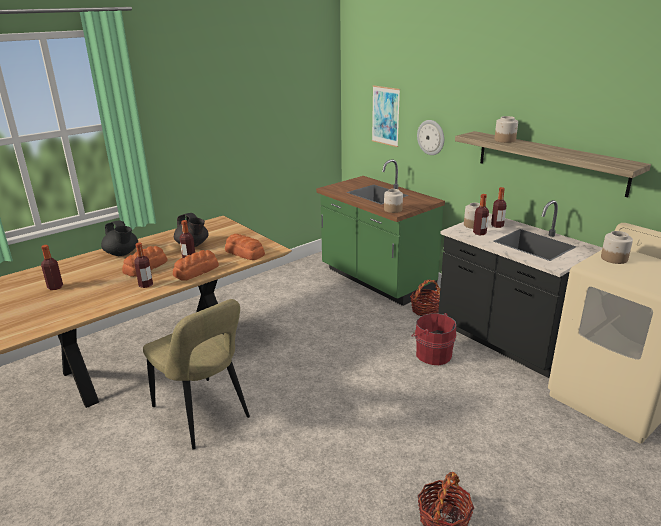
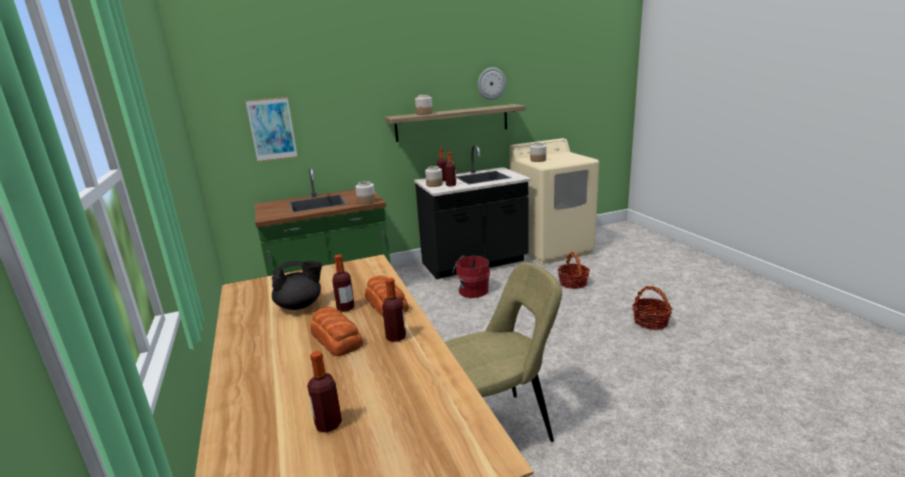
camera: 70 degrees left, 5 degrees down
black teapot [101,220,138,256] -> none
bread [225,234,265,260] -> none
basket [410,279,440,316] -> basket moved to [557,252,590,289]
wall clock [417,120,444,155] -> wall clock moved to [478,67,506,100]

